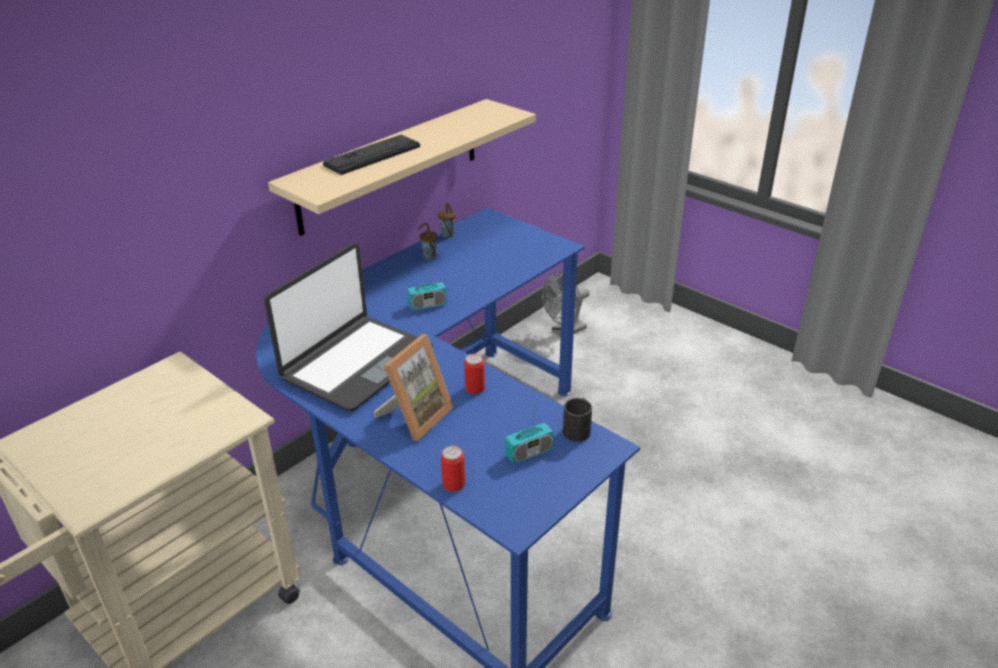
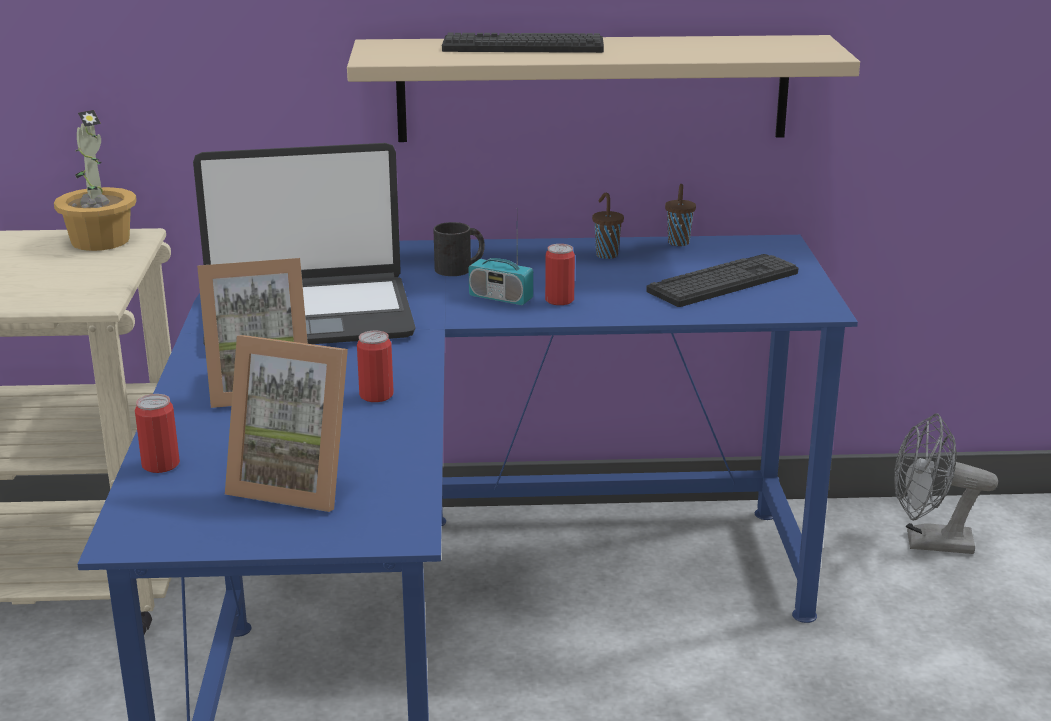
camera: 45 degrees right, 10 degrees down
radio [505,391,554,464] -> picture frame [225,335,348,512]
black mug [563,398,592,442] -> black mug moved to [433,222,485,276]
none -> potted plant [54,110,137,251]
none -> can [545,244,575,305]
none -> keyboard [646,254,798,307]

